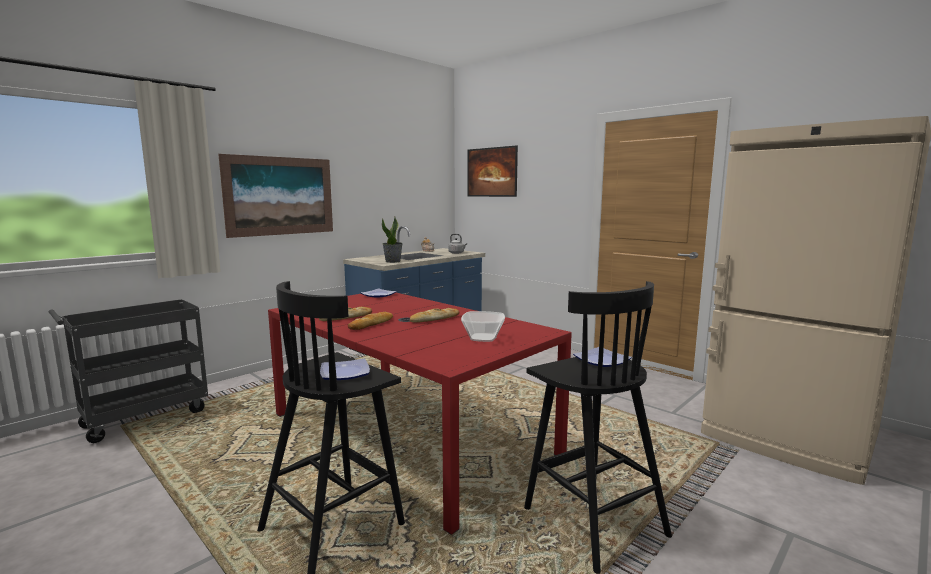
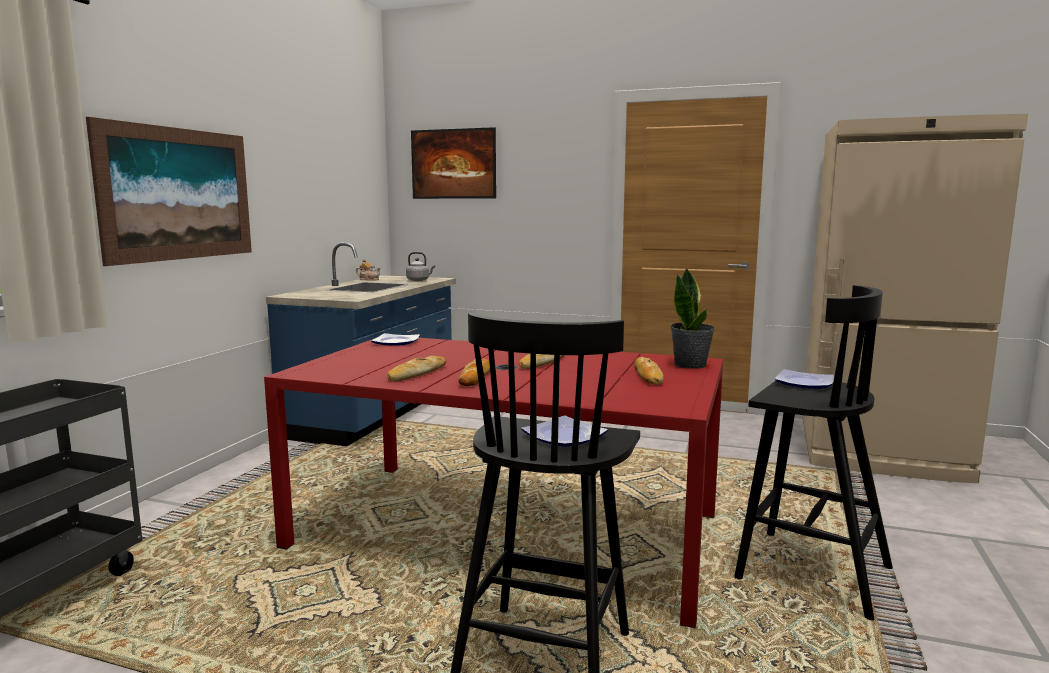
camera: 25 degrees left, 0 degrees up
potted plant [382,217,403,263] -> potted plant moved to [670,268,715,369]
bowl [461,311,505,342] -> bread [634,357,664,385]

